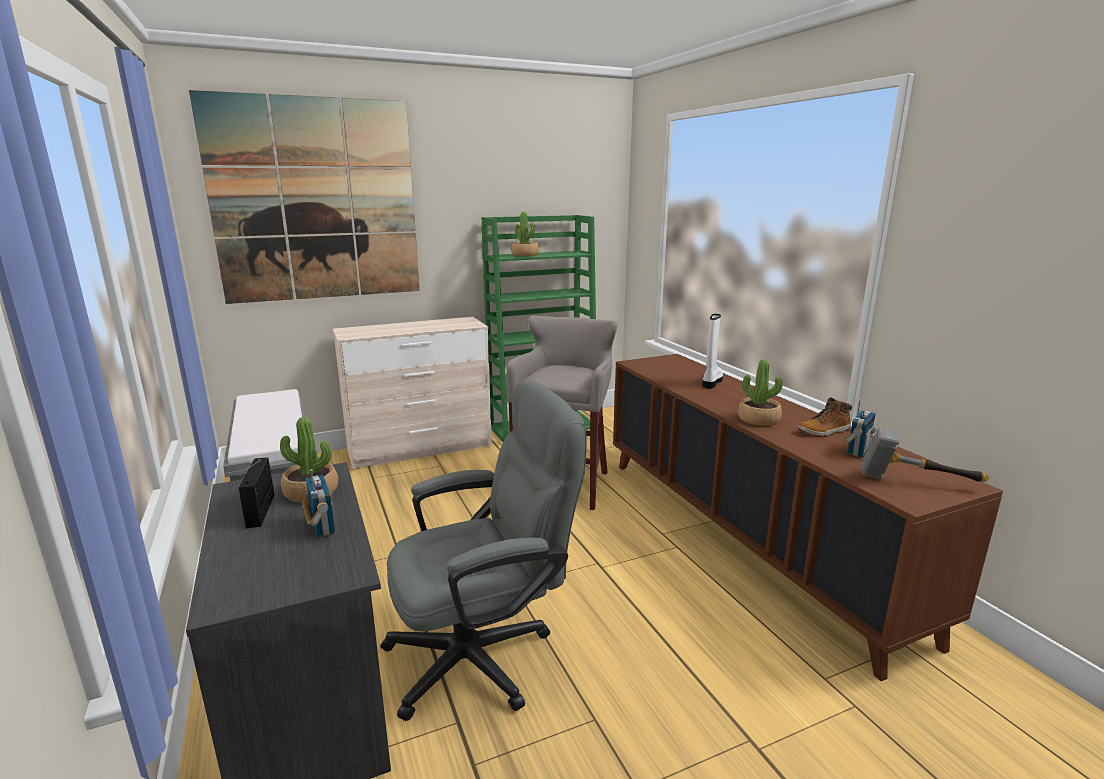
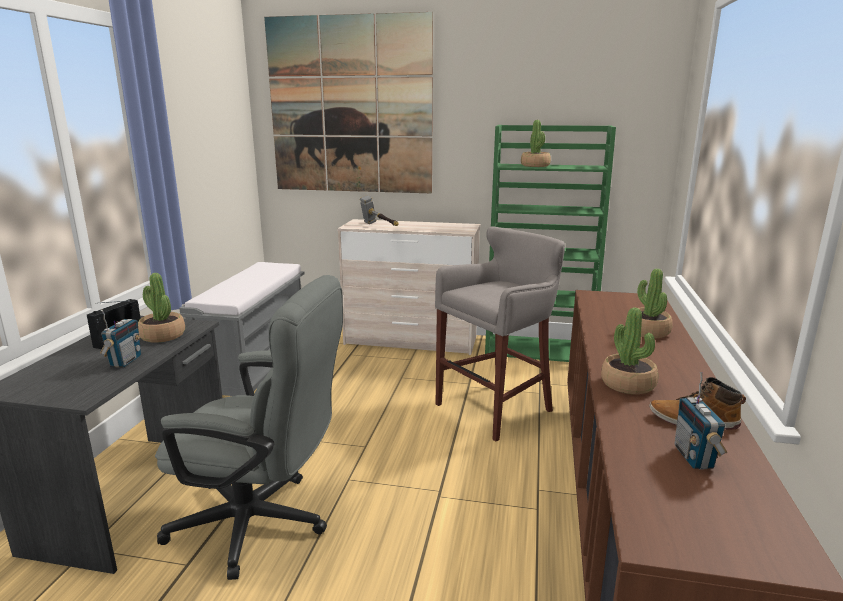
camera: 35 degrees right, 0 degrees up
white boot [703,314,723,388] -> potted plant [625,269,673,338]
radio [844,399,876,457] -> radio turned 105 degrees clockwise [675,372,727,469]
hammer [861,428,989,482] -> hammer moved to [360,195,399,226]

